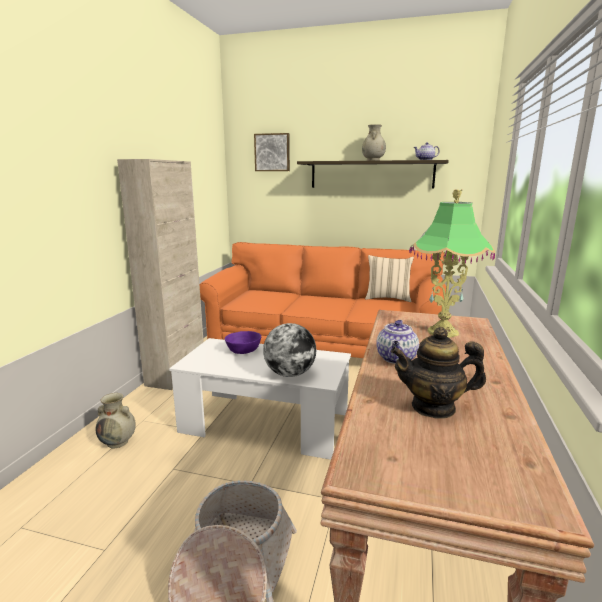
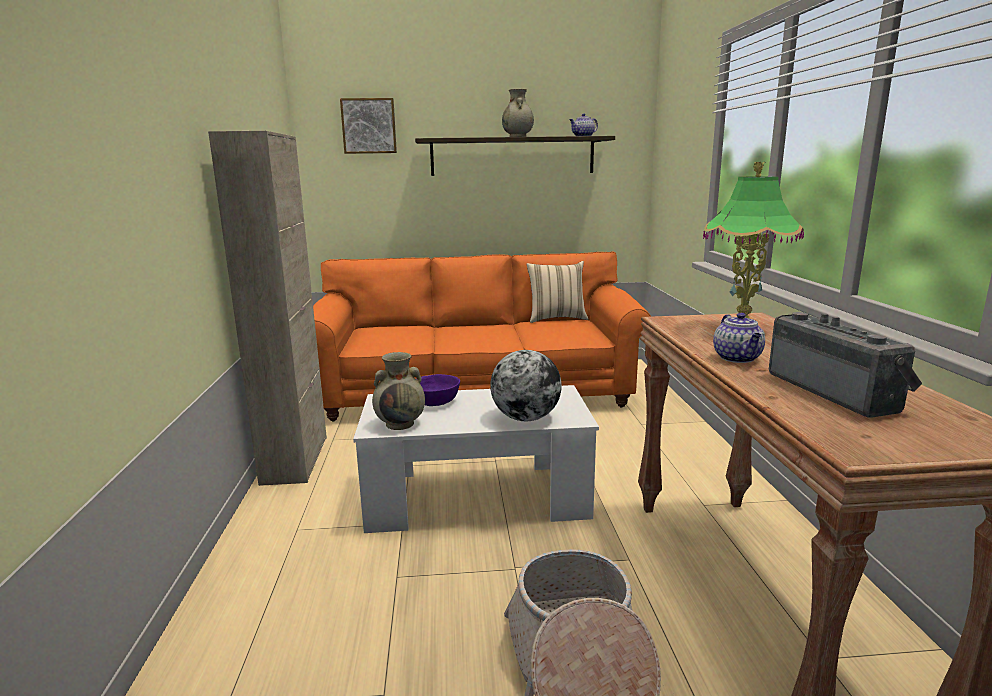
camera: 20 degrees left, 0 degrees up
beige vase [95,393,136,448] -> beige vase moved to [372,352,425,430]
teapot [391,327,486,418] -> radio [769,312,922,417]

